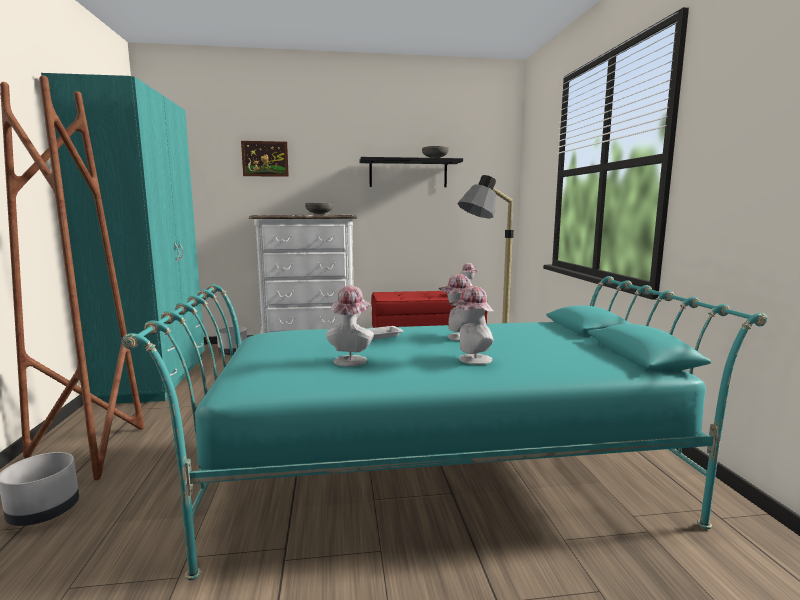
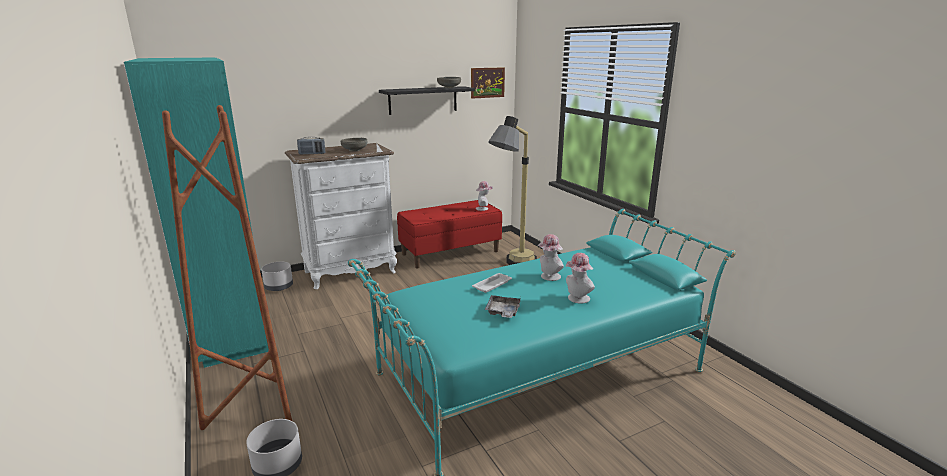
camera: 20 degrees left, 10 degrees up
picture [241,141,289,177] -> picture moved to [471,67,505,99]
hat [326,286,374,367] -> grey tray [485,295,521,318]
none -> radio [297,137,325,154]

